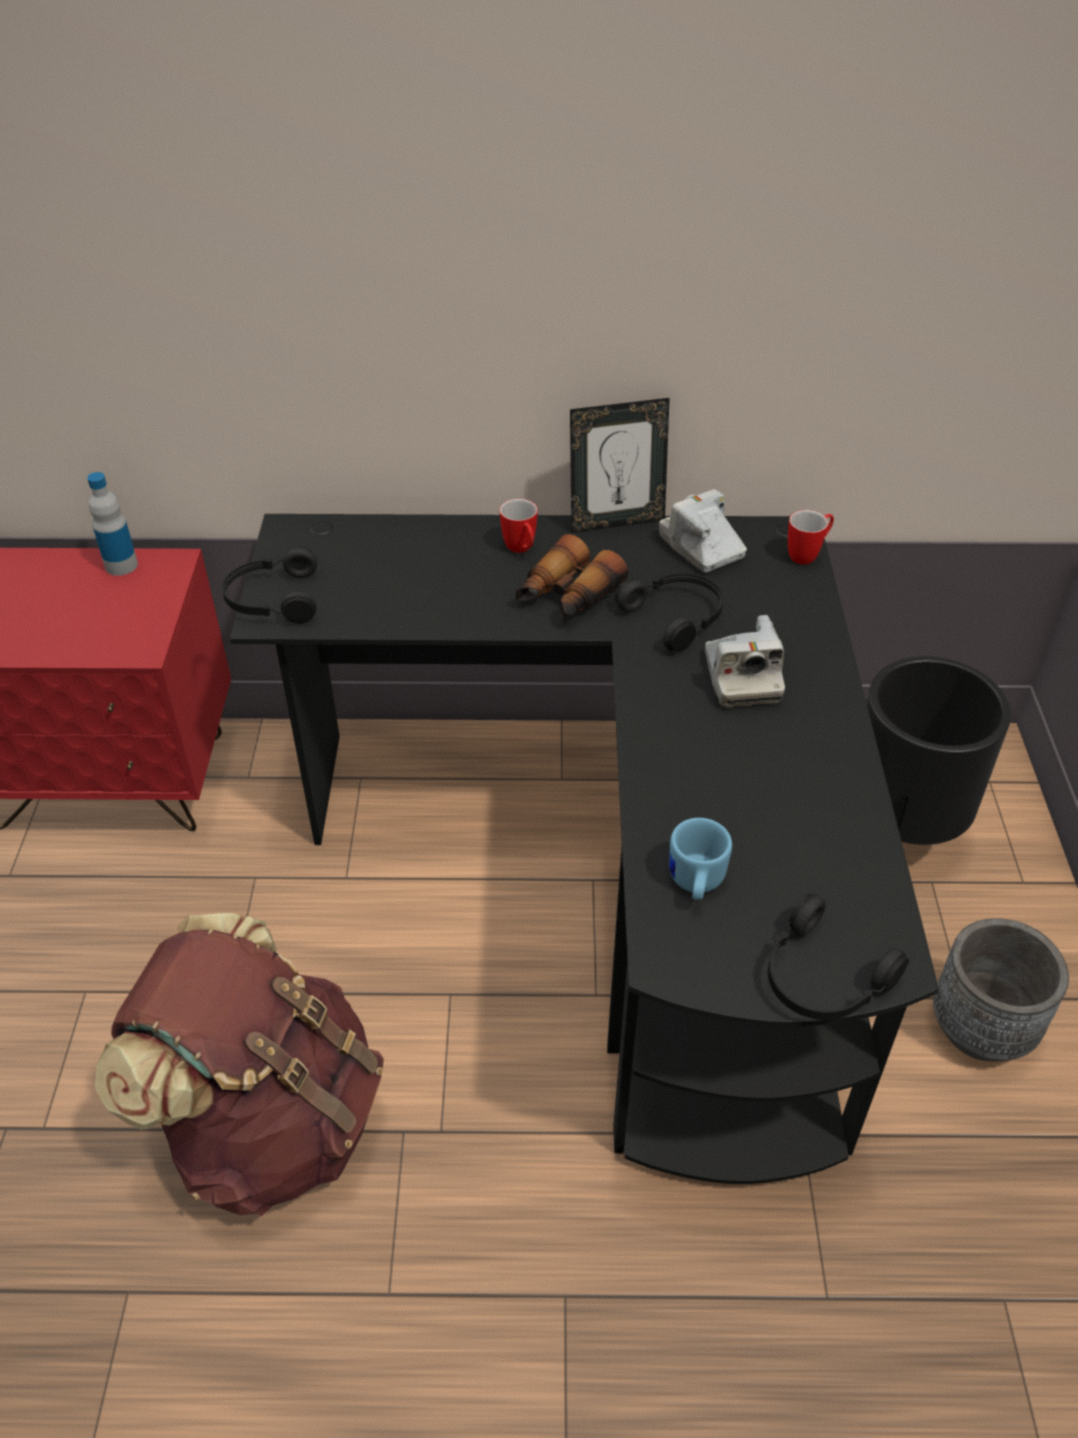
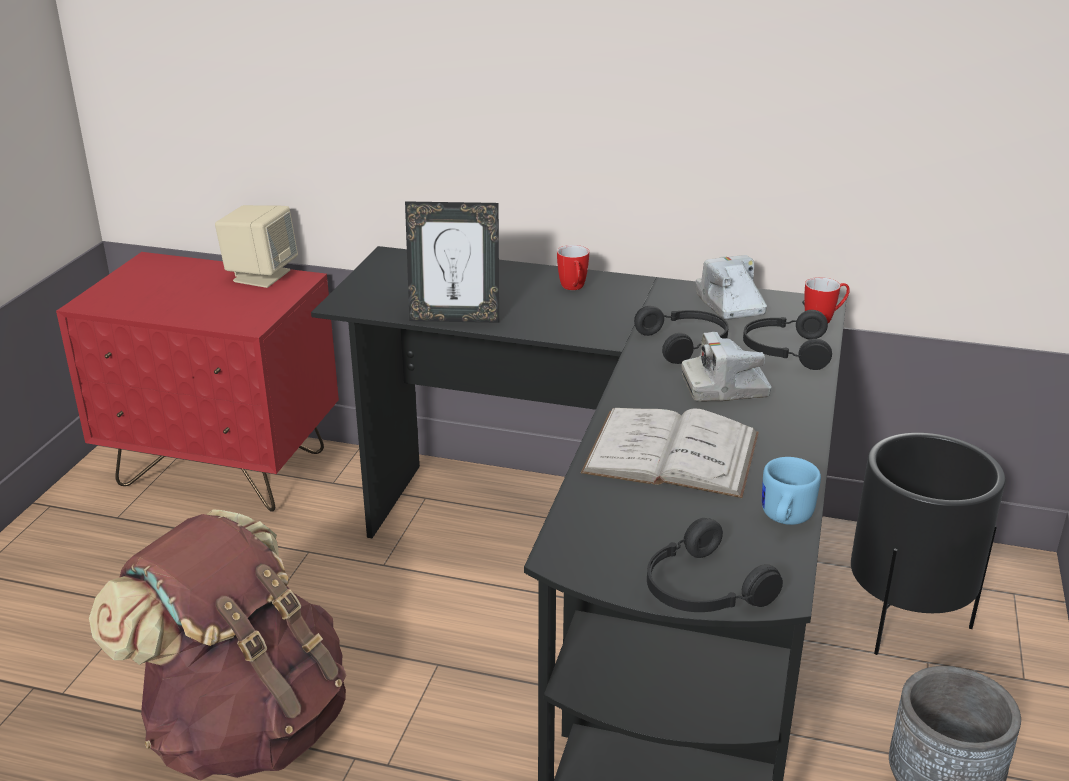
camera: 15 degrees right, 15 degrees down
bottle [87,472,138,576] -> beige speaker [215,205,298,288]
black headphones [222,546,317,624] -> black headphones moved to [743,310,832,370]
binoculars [516,534,628,621] -> none
picture frame [570,398,670,533] -> picture frame moved to [405,201,499,323]
blue mug [669,818,732,900] -> blue mug moved to [762,457,821,525]
camera [705,615,785,707] -> camera turned 75 degrees clockwise [681,332,772,402]
none -> white book [581,408,759,498]

